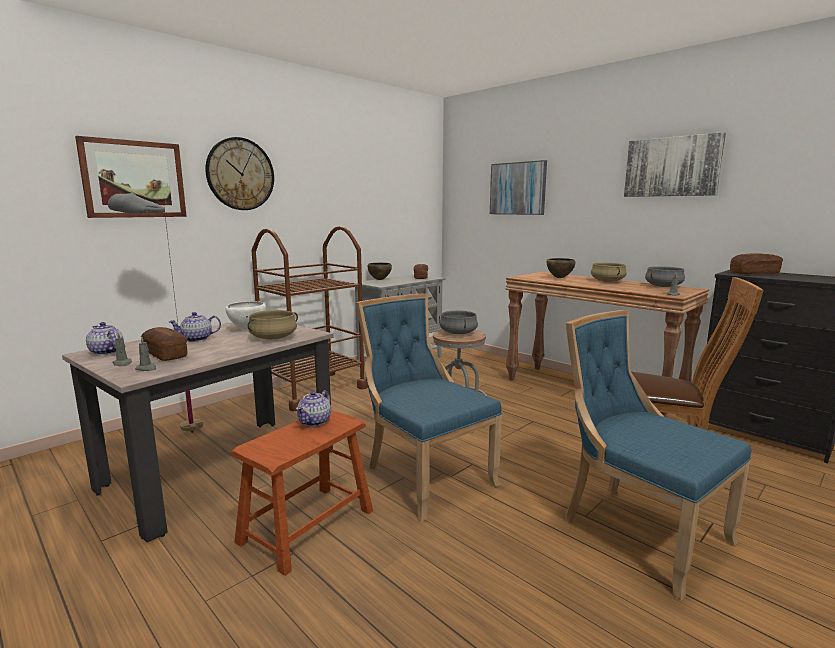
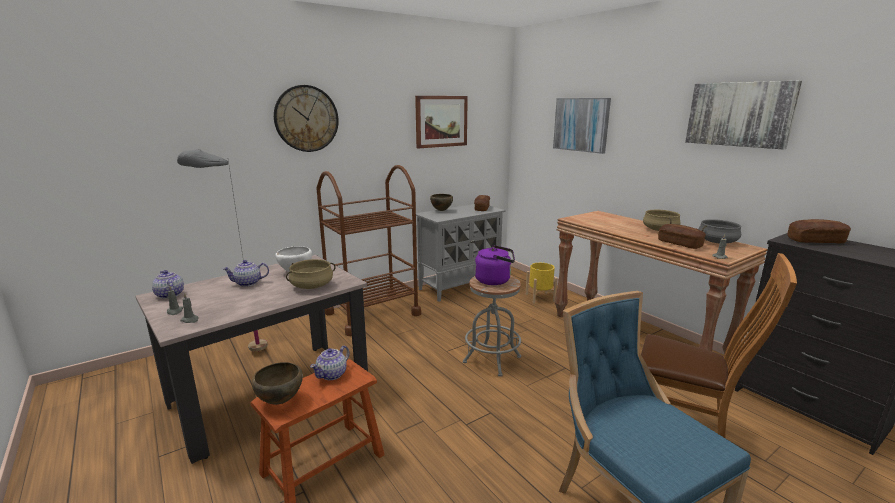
camera: 10 degrees right, 5 degrees up
picture [75,136,187,218] -> picture moved to [415,96,468,148]
bread [141,327,187,361] -> bread moved to [658,224,706,249]
blue chair [356,293,502,522] -> none
grey cooking pot [440,311,478,334] -> purple kettle [475,245,515,285]
brown bowl [546,258,576,278] -> brown bowl moved to [252,362,303,405]
none -> yellow planter [526,262,557,303]

